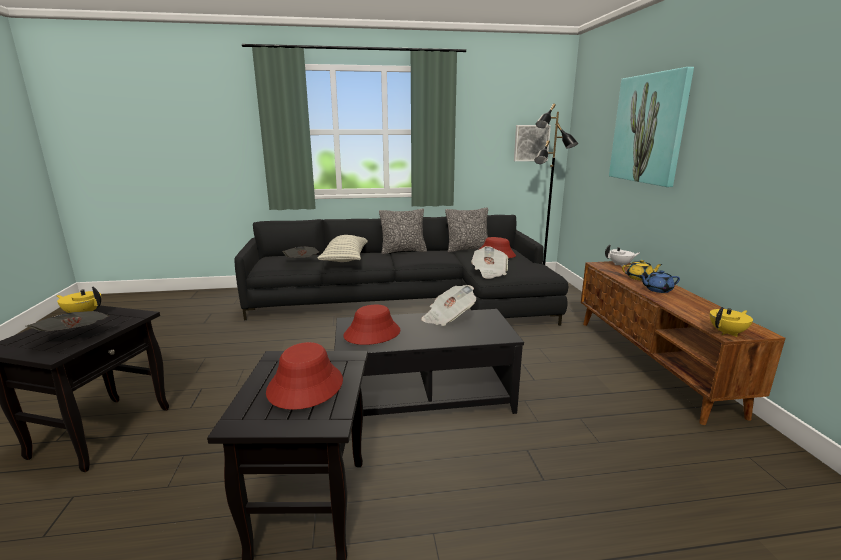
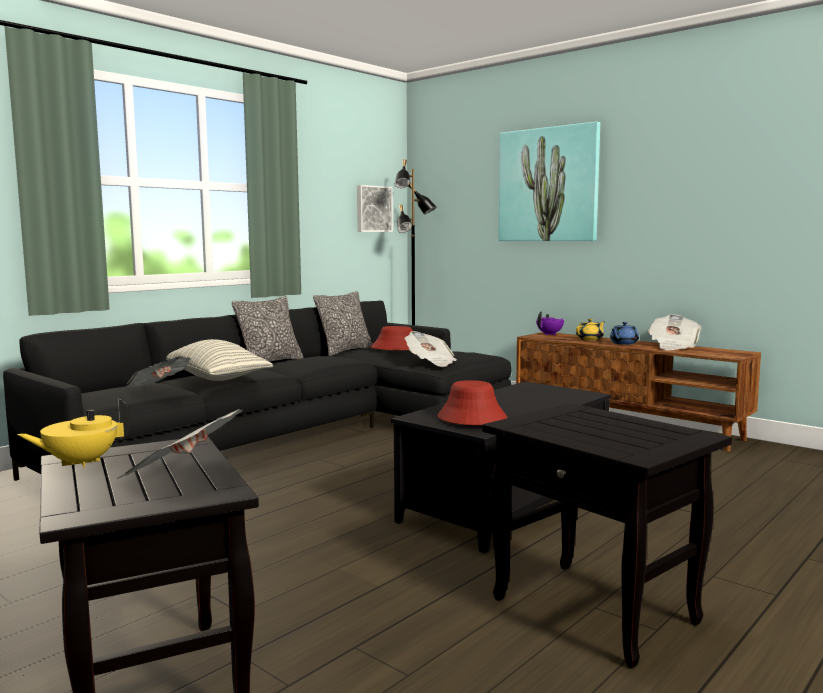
camera: 40 degrees left, 10 degrees down
red hat [266,342,343,410] -> none
newspaper [421,285,476,326] -> newspaper moved to [648,314,701,351]
white teapot [605,245,639,266] -> purple teapot [536,311,564,335]
yellow teapot [710,307,753,337] -> none

